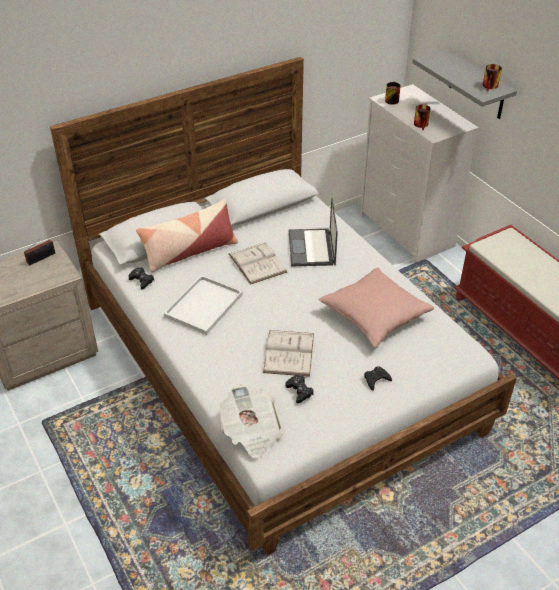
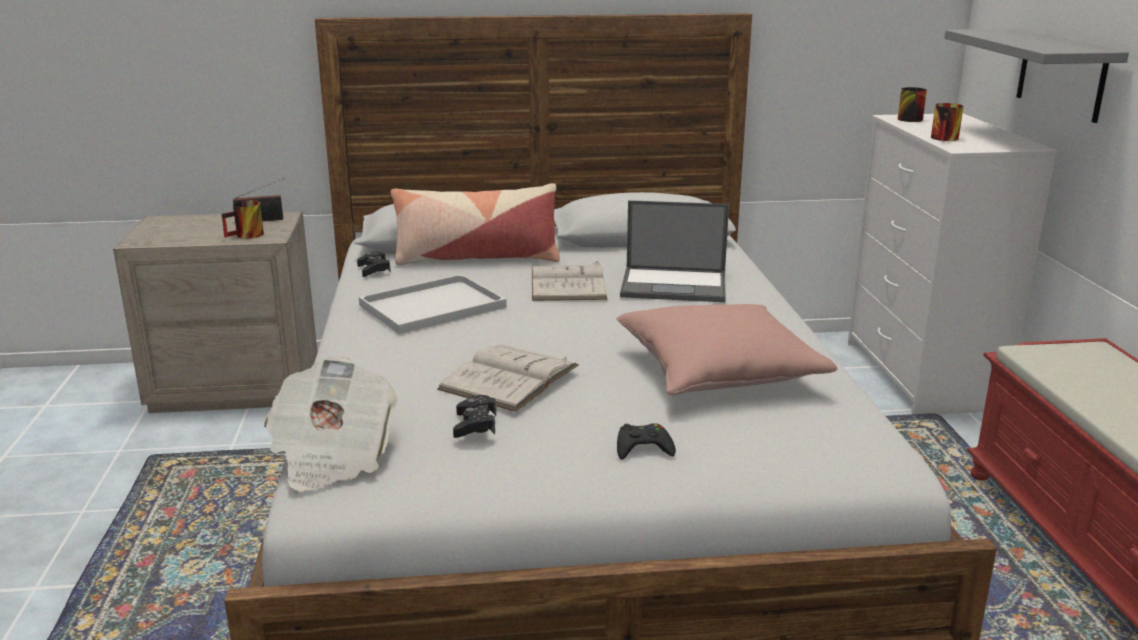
camera: 25 degrees right, 20 degrees down
laptop [289,198,338,267] -> laptop turned 105 degrees counterclockwise [620,200,729,302]
mug [483,64,502,91] -> mug moved to [222,200,264,239]

